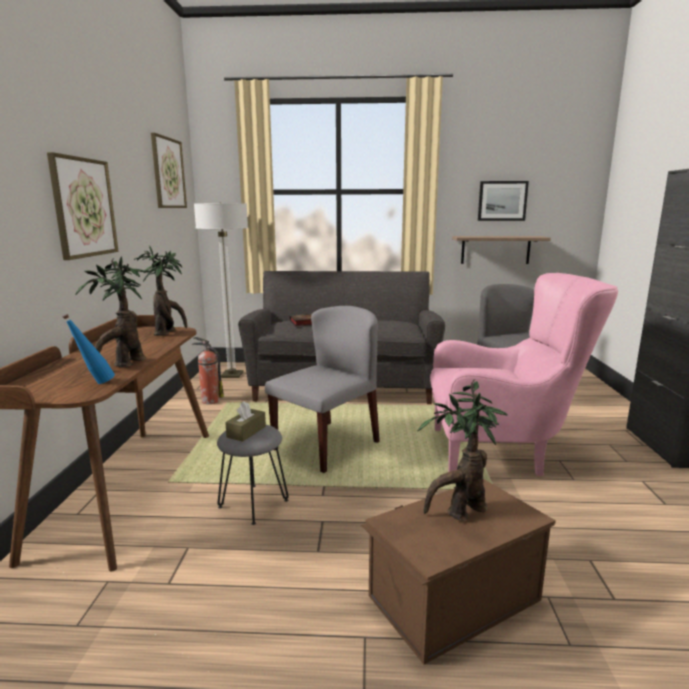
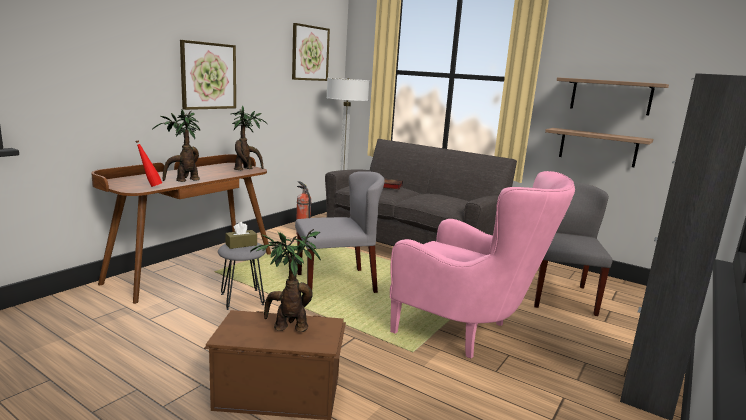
camera: 30 degrees right, 0 degrees up
blue bottle [62,314,115,384] -> red bottle [135,140,162,187]
picture [478,181,529,221] -> shelf [557,77,669,116]

